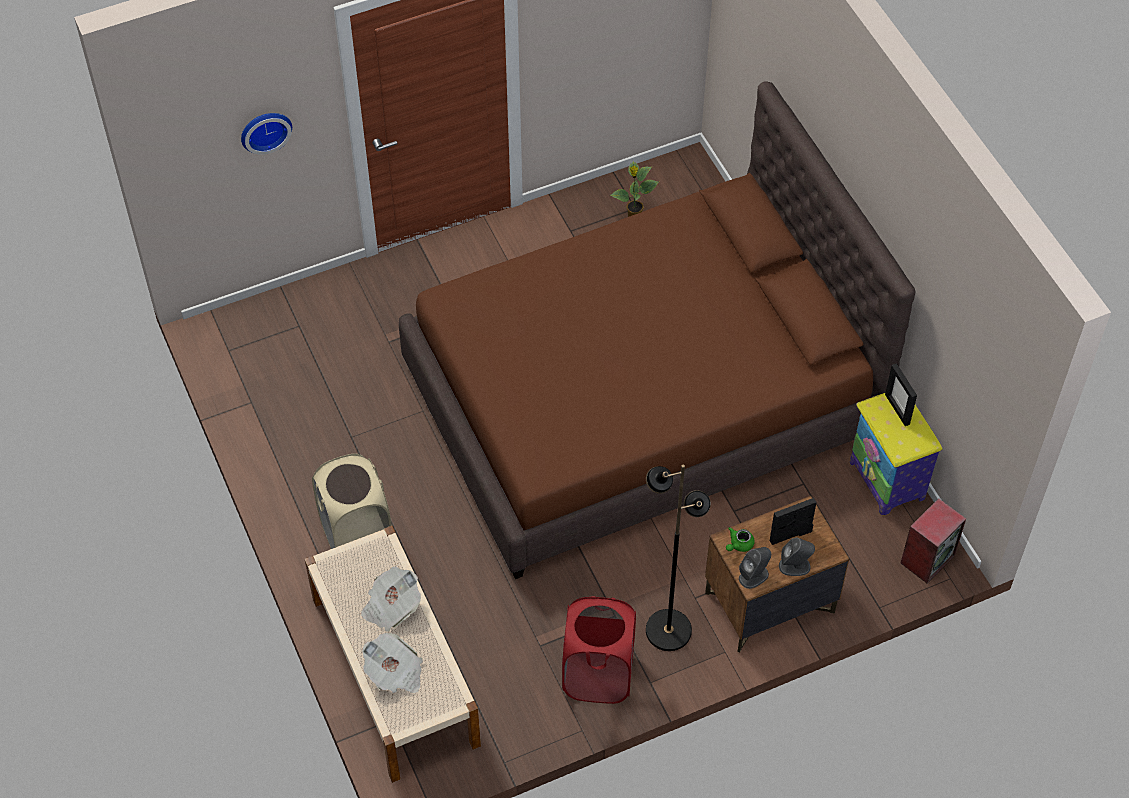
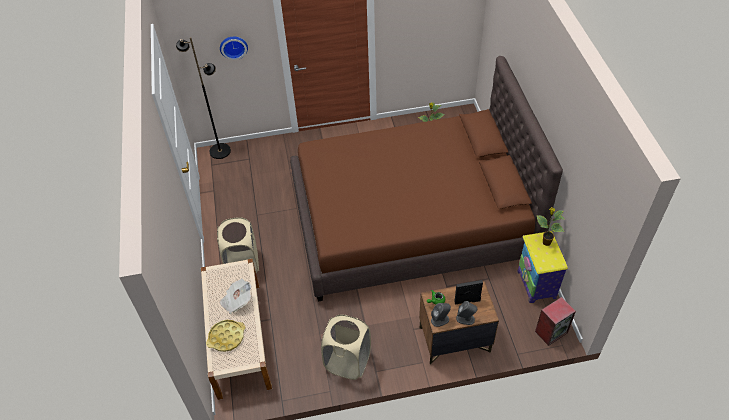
camera: 15 degrees right, 5 degrees down
newspaper [362,633,423,693] -> yellow tray [206,320,245,352]
red laundry basket [562,596,636,704] -> beige laundry basket [321,315,371,380]
black floor lamp [646,464,711,651] -> black floor lamp moved to [176,37,231,159]
picture frame [885,363,917,426] -> potted plant [537,207,564,246]

